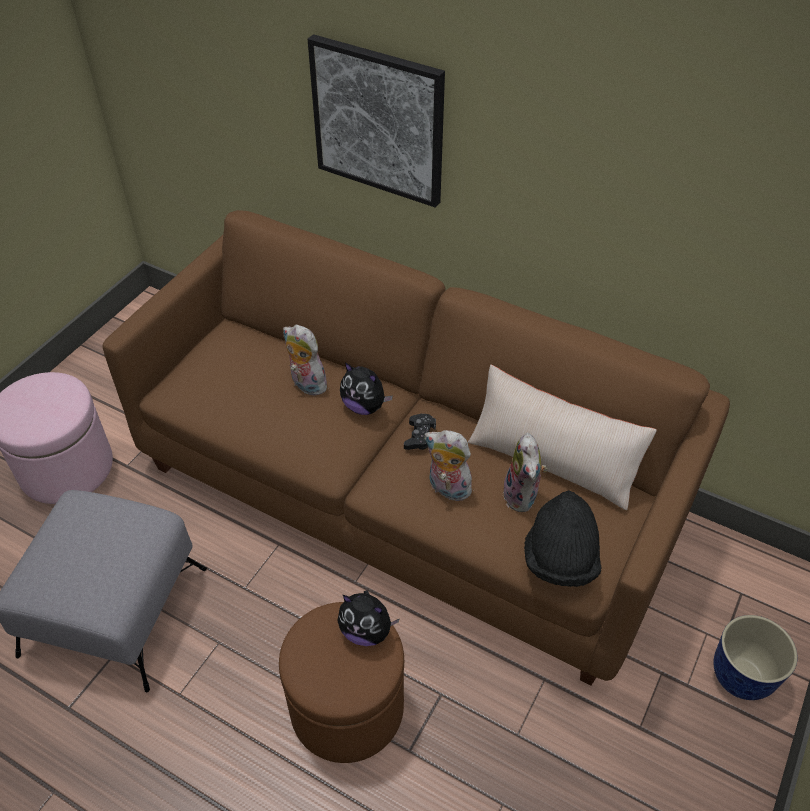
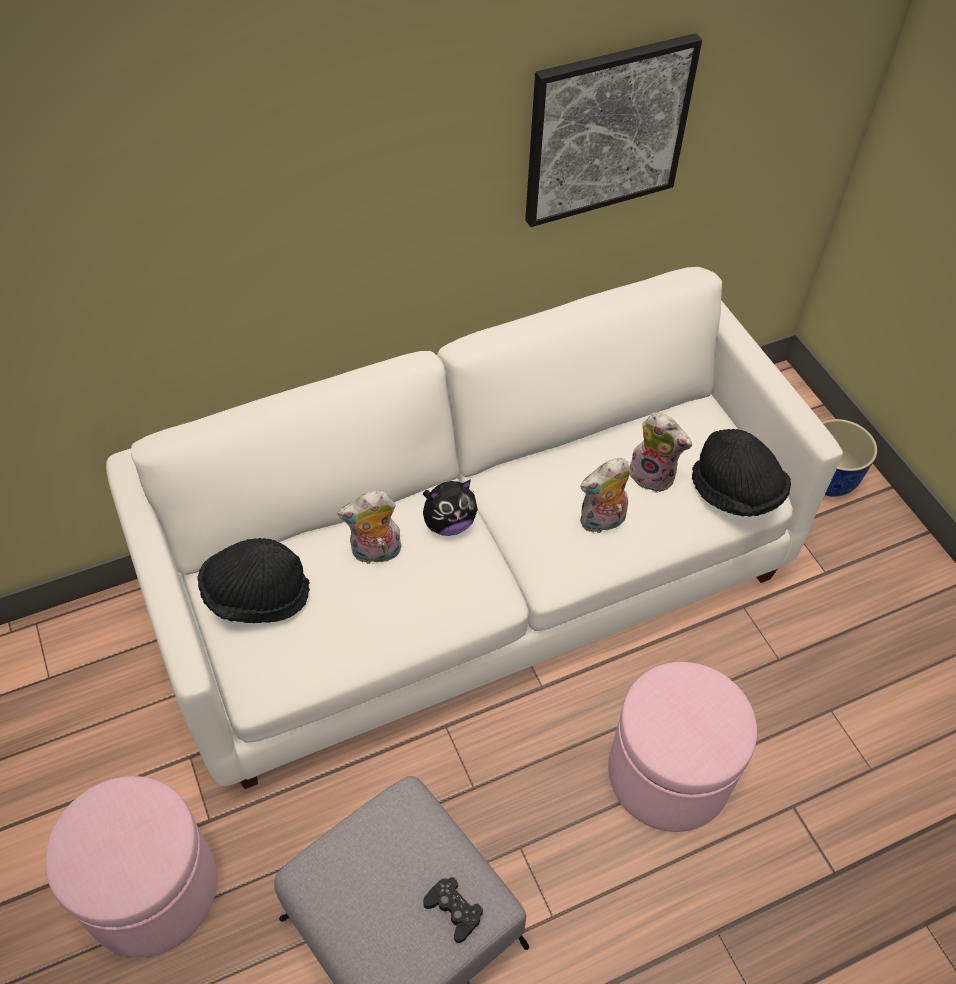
camera: 55 degrees left, 5 degrees up
brown sofa [103,210,730,685] -> white sofa [106,267,843,789]
brown ottoman [279,602,404,763] -> pink ottoman [608,662,757,832]
picture [308,34,445,208] -> picture moved to [525,33,702,227]
plush toy [337,590,400,646] -> none
black game controller [404,414,436,450] -> black game controller moved to [423,877,483,943]
beige pillow [468,365,657,510] -> none
none -> black hat [198,538,310,623]

